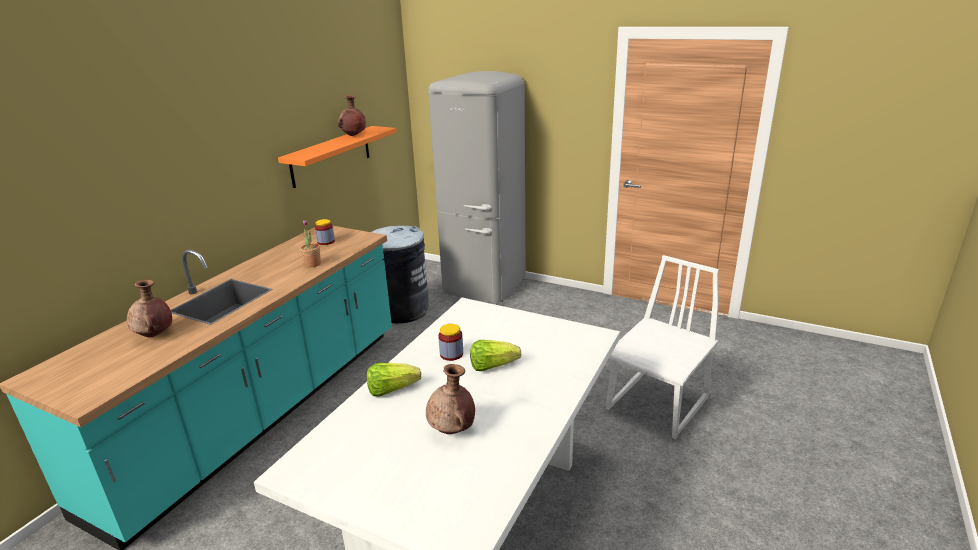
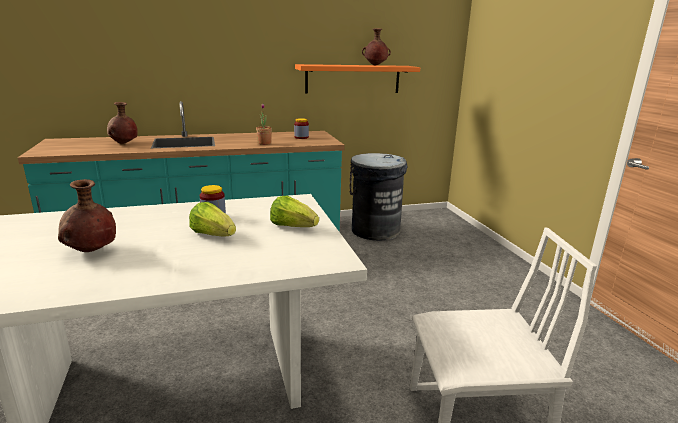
camera: 45 degrees right, 5 degrees down
lettuce [367,363,421,396] -> lettuce moved to [270,196,319,227]
grey fridge [428,71,526,303] -> none

